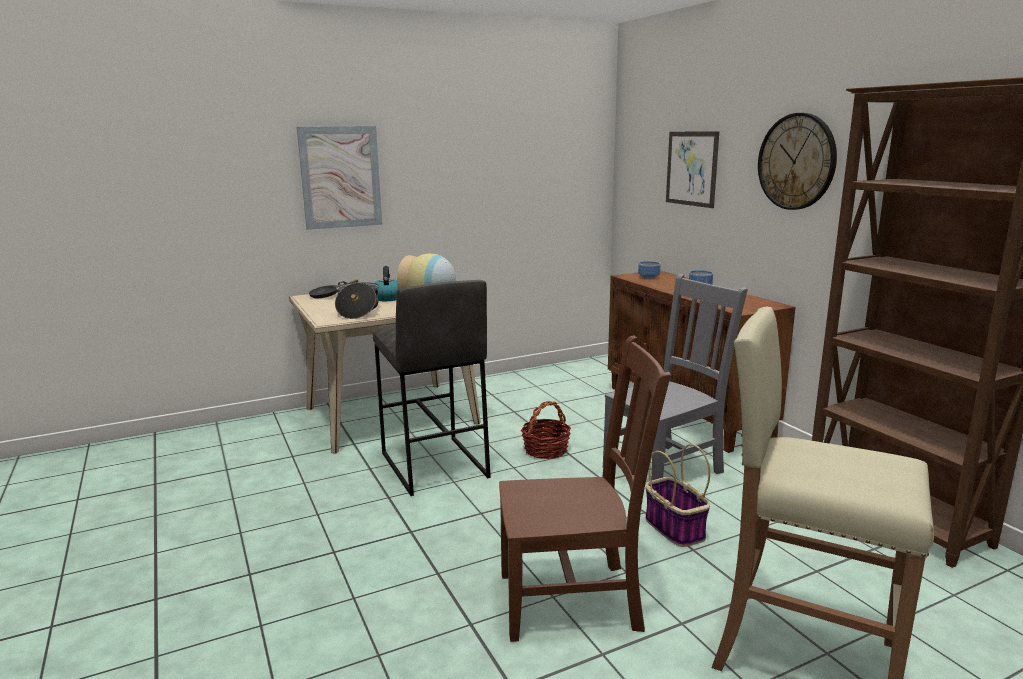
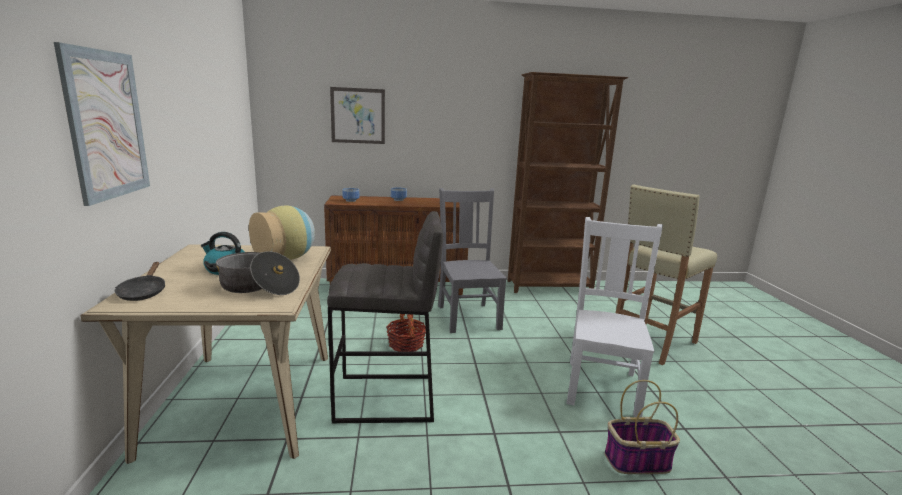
camera: 70 degrees left, 0 degrees up
brown chair [499,335,671,642] -> white chair [567,217,663,417]
basket [646,444,710,547] -> basket moved to [604,380,680,474]
wall clock [758,113,837,210] -> none

